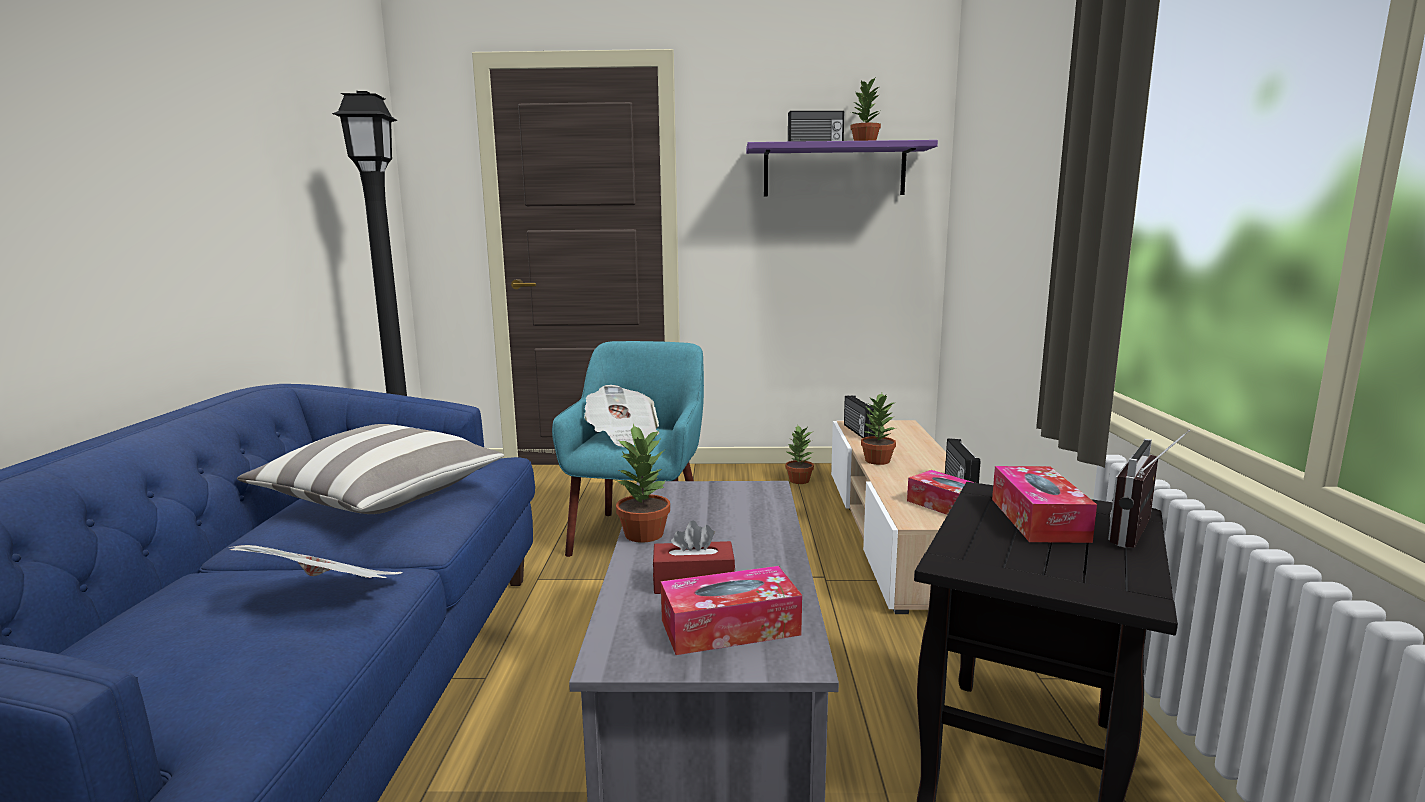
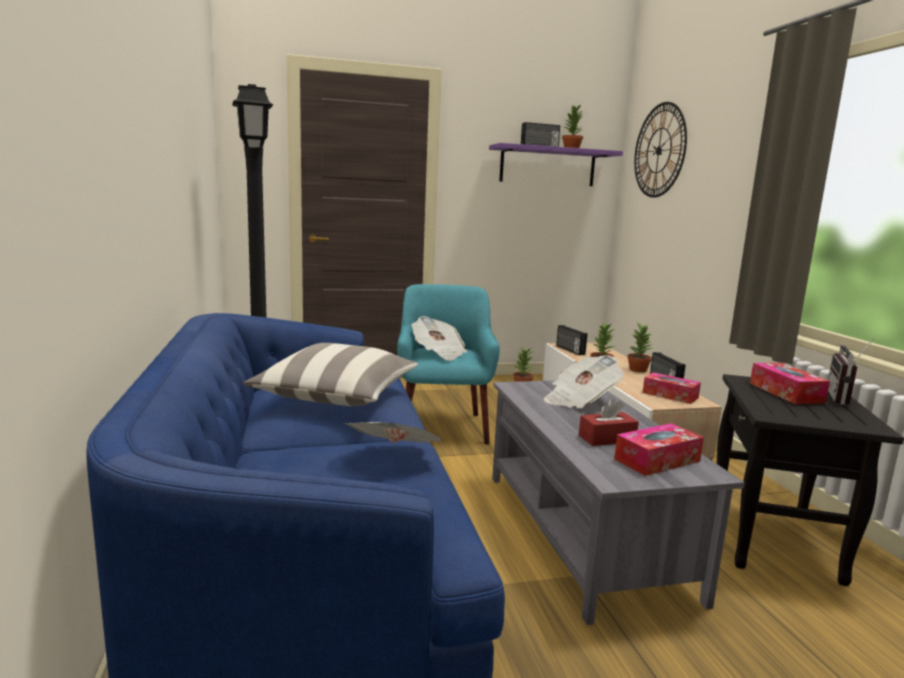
camera: 15 degrees left, 0 degrees up
potted plant [616,424,670,543] -> potted plant moved to [627,323,654,372]
none -> newspaper [544,355,624,408]
none -> wall clock [634,102,687,198]

